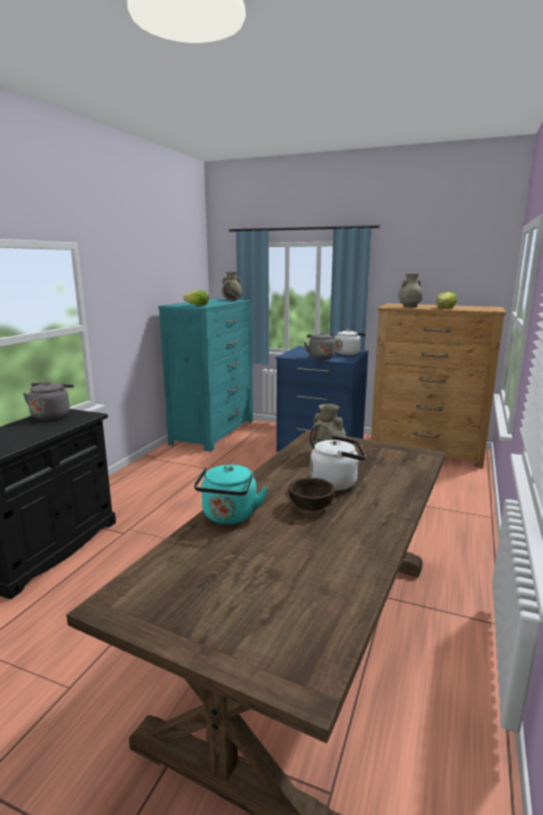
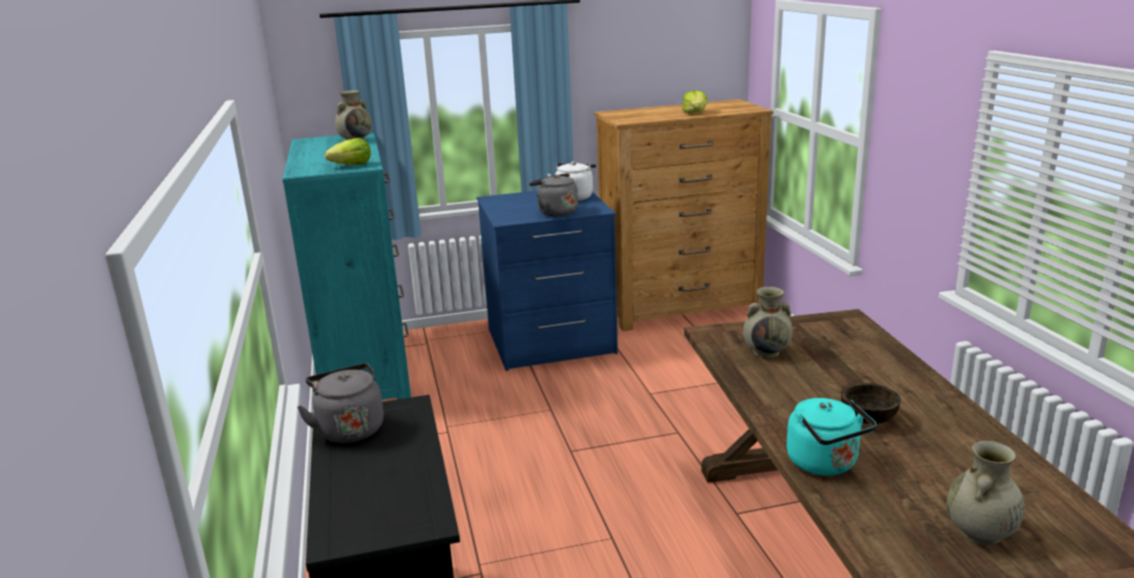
camera: 35 degrees left, 5 degrees up
white kettle [310,436,366,491] -> none
beige vase [399,274,423,308] -> beige vase moved to [946,441,1025,546]

